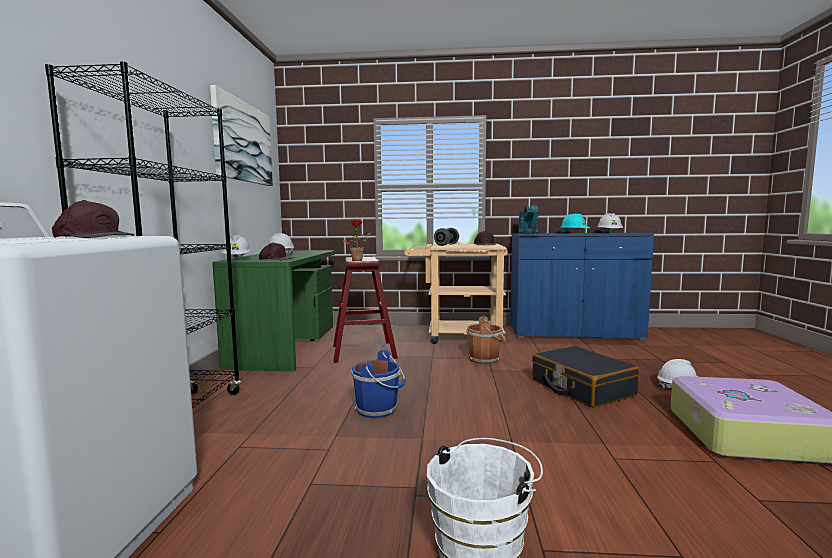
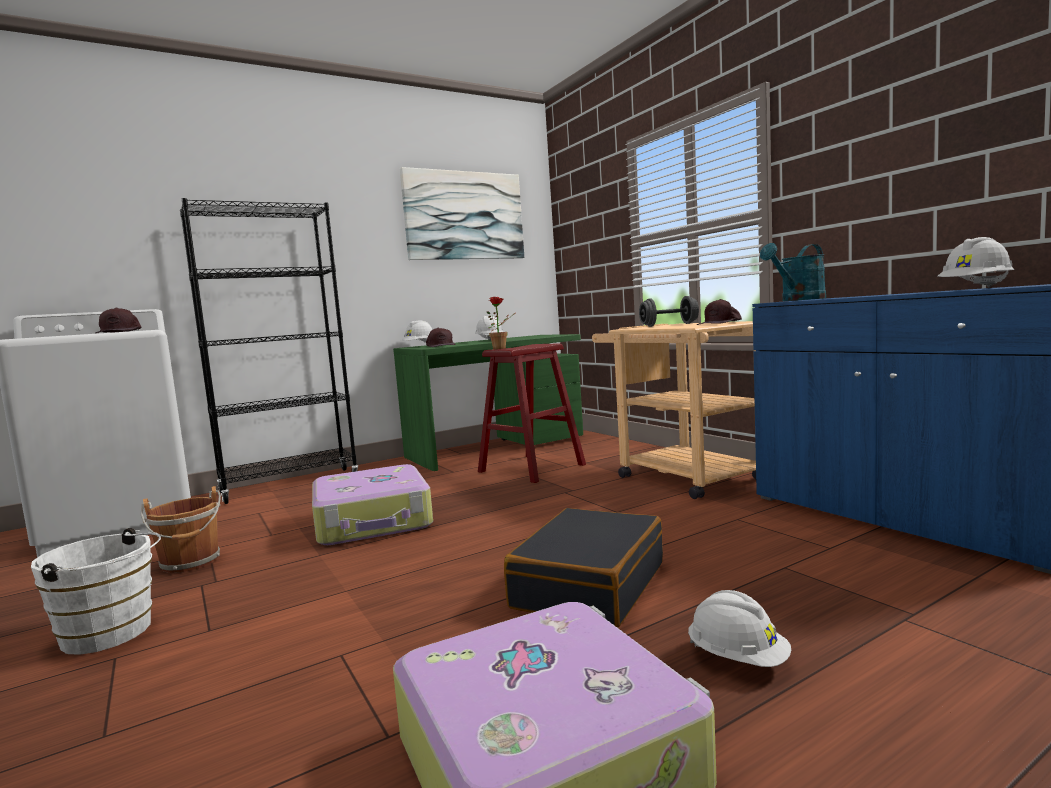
camera: 55 degrees right, 0 degrees up
blue bucket [351,350,406,418] -> suitcase [312,464,433,545]
brown bucket [466,316,506,364] -> brown bucket moved to [141,486,221,573]
turquoise hard hat [560,214,590,233] -> none

